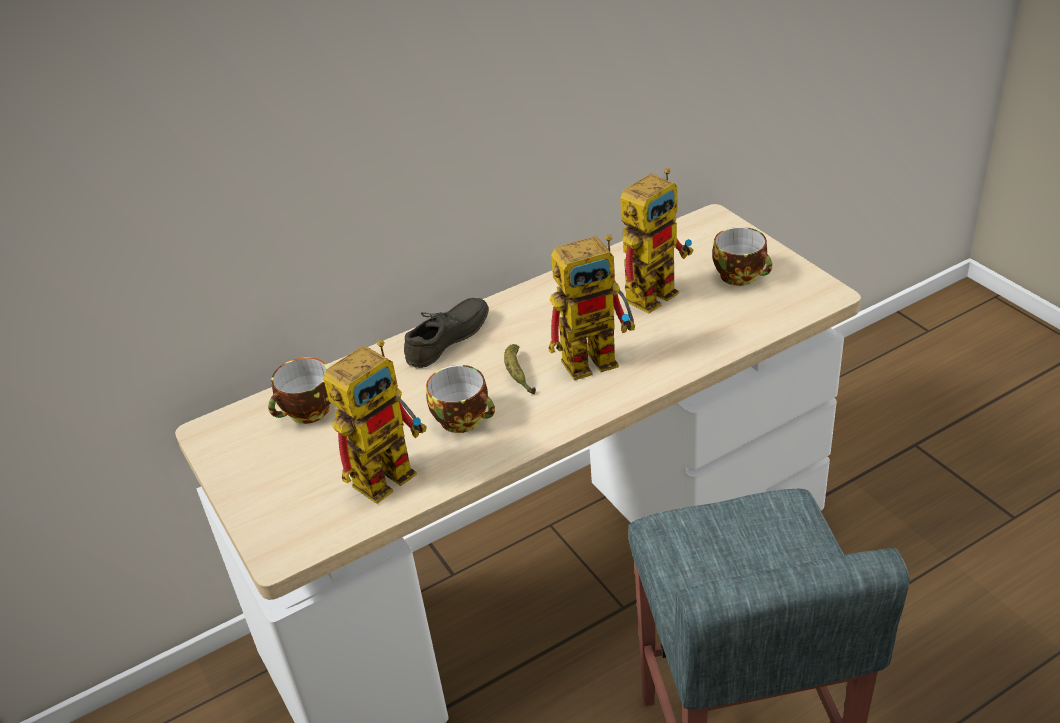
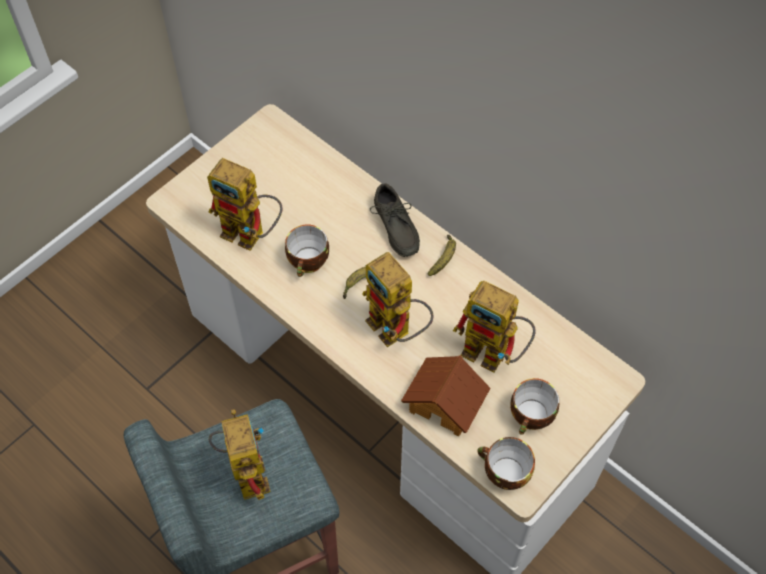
camera: 70 degrees right, 20 degrees up
cup [268,357,330,424] -> cup moved to [477,437,535,490]
grey shoe [404,298,489,368] -> grey shoe turned 45 degrees clockwise [370,184,420,257]
none -> toy robot [209,409,271,500]
none -> toy house [401,355,490,437]
none -> banana [428,235,456,276]

